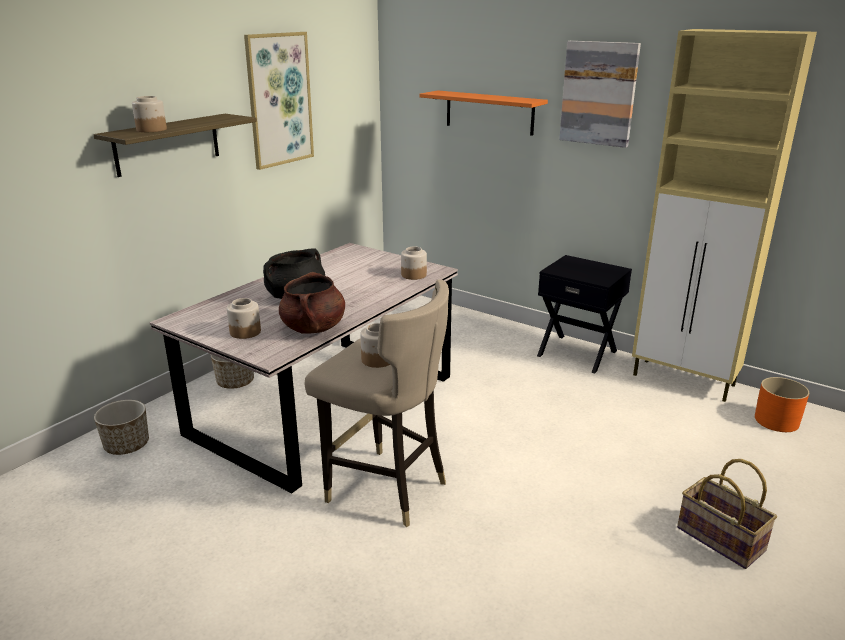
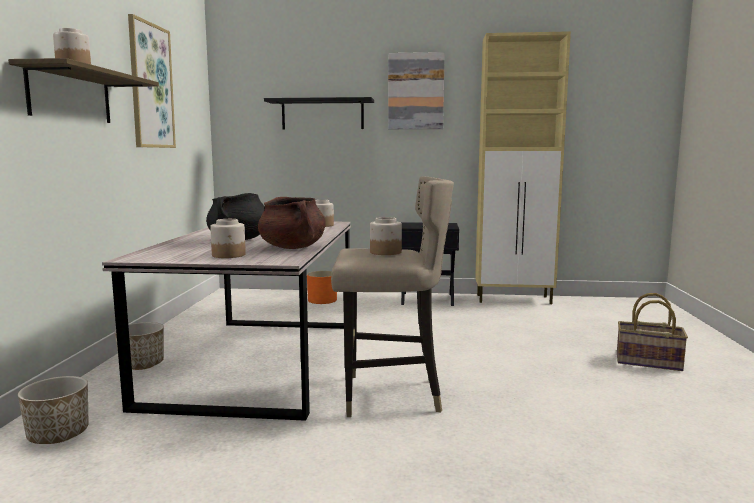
camera: 30 degrees left, 15 degrees down
orange shelf [419,90,548,136] -> black shelf [264,97,374,129]
orange planter [755,377,809,432] -> orange planter moved to [307,271,337,304]

